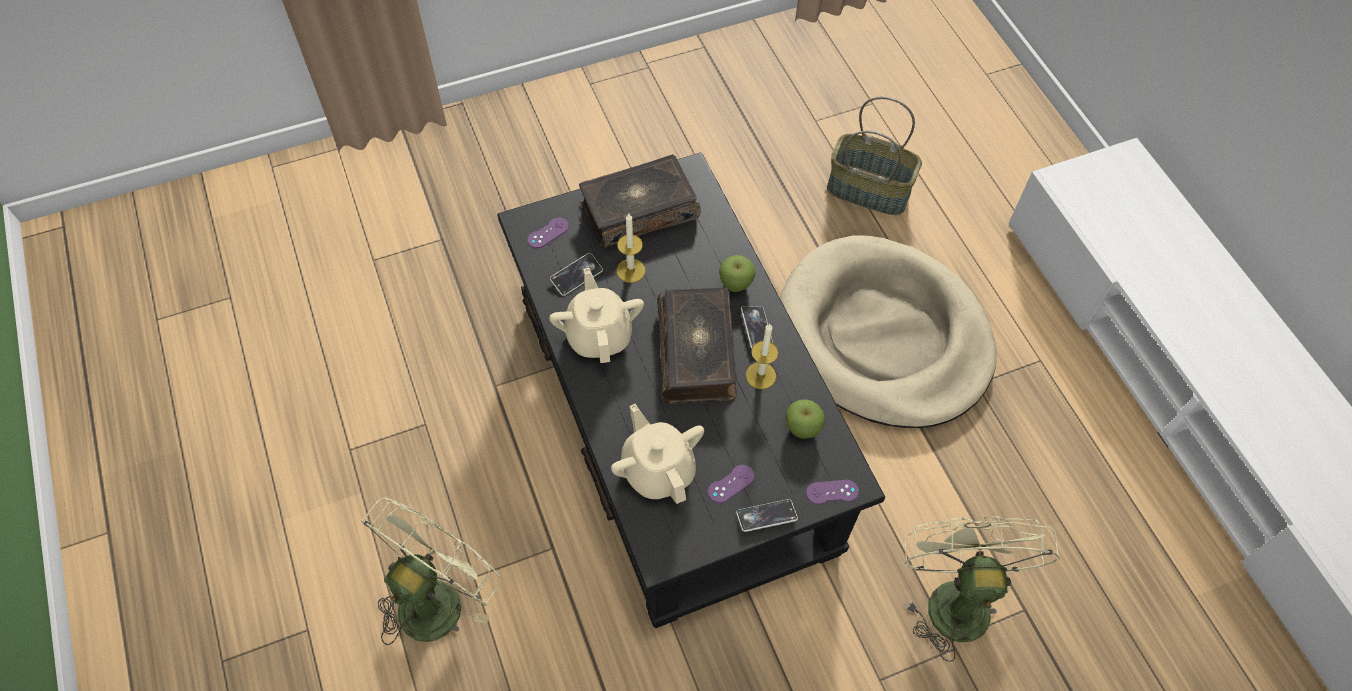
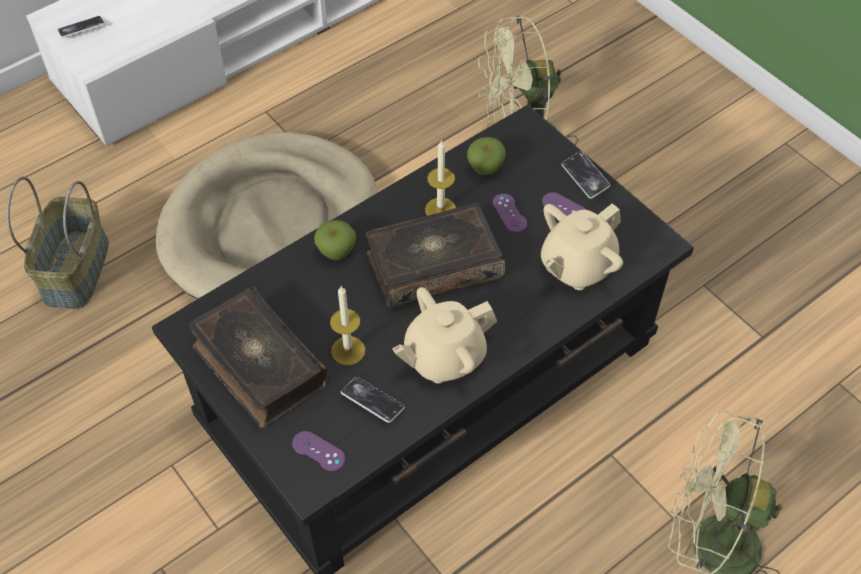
camera: 105 degrees left, 5 degrees down
phone [741,306,773,349] -> phone moved to [58,16,105,38]
purple game controller [806,480,859,504] -> purple game controller moved to [493,194,527,233]

